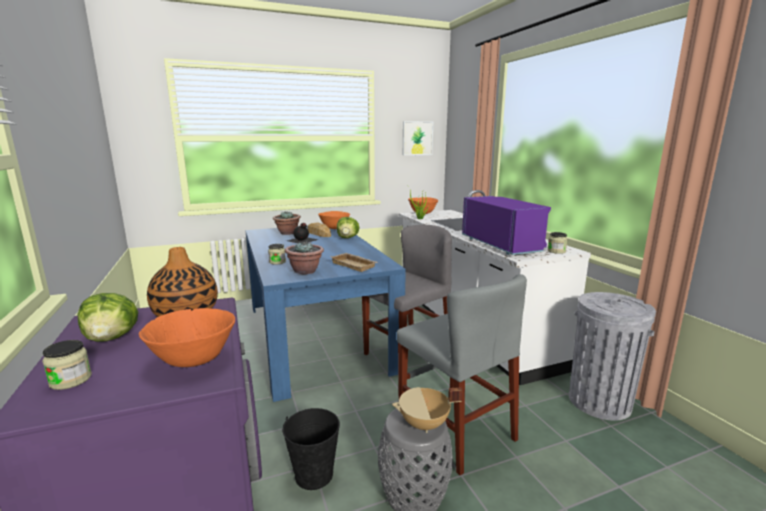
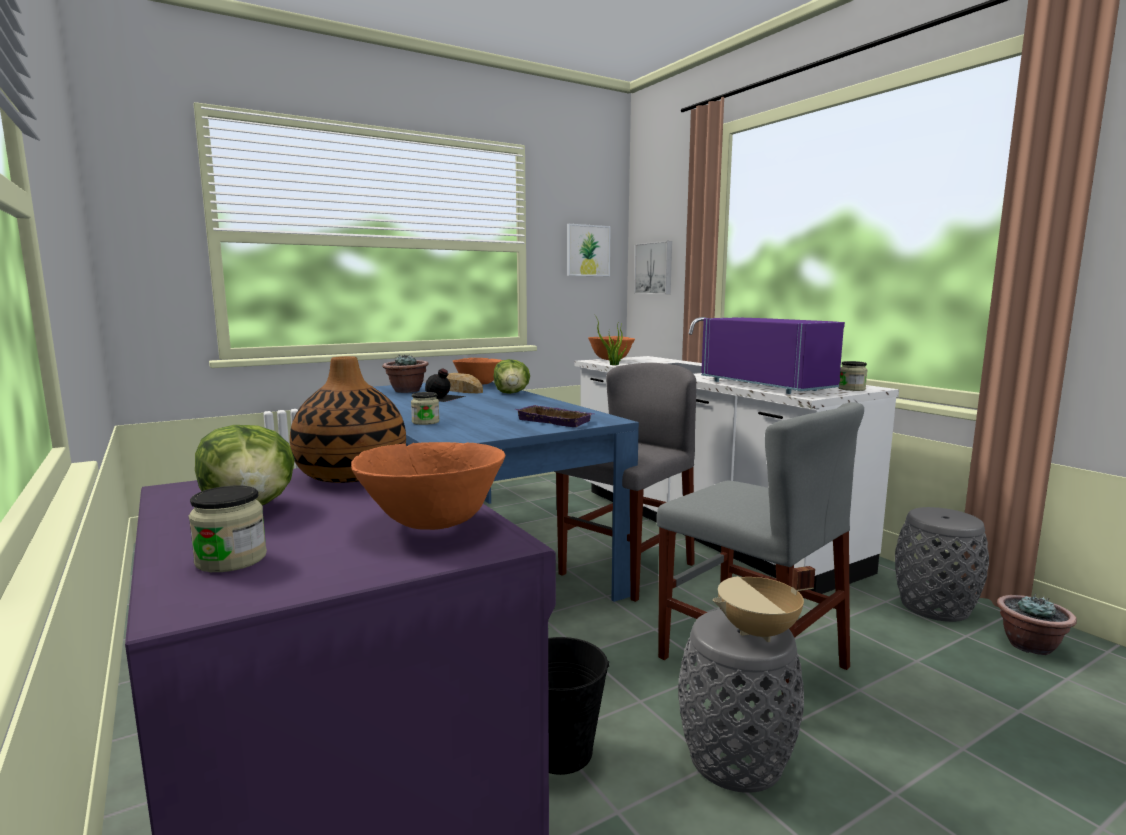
camera: 10 degrees left, 5 degrees down
potted plant [285,241,324,274] -> potted plant moved to [997,594,1077,655]
beige tray [330,253,378,272] -> purple tray [516,405,594,427]
grey trash can [569,292,656,421] -> grey stool [895,507,989,622]
none -> picture [634,241,672,294]

